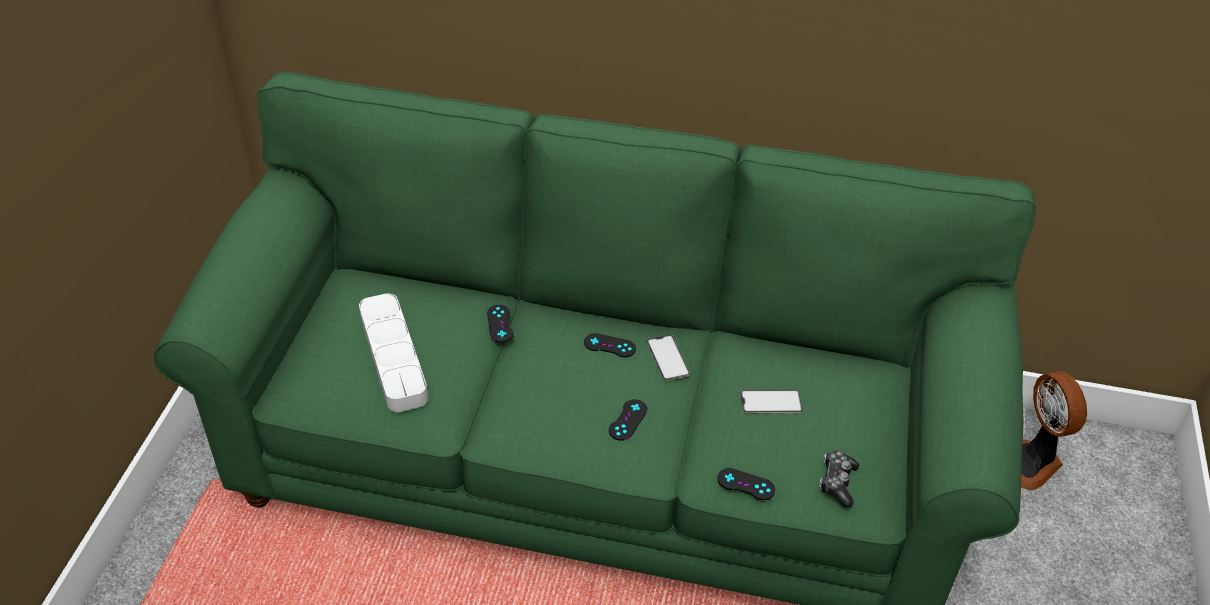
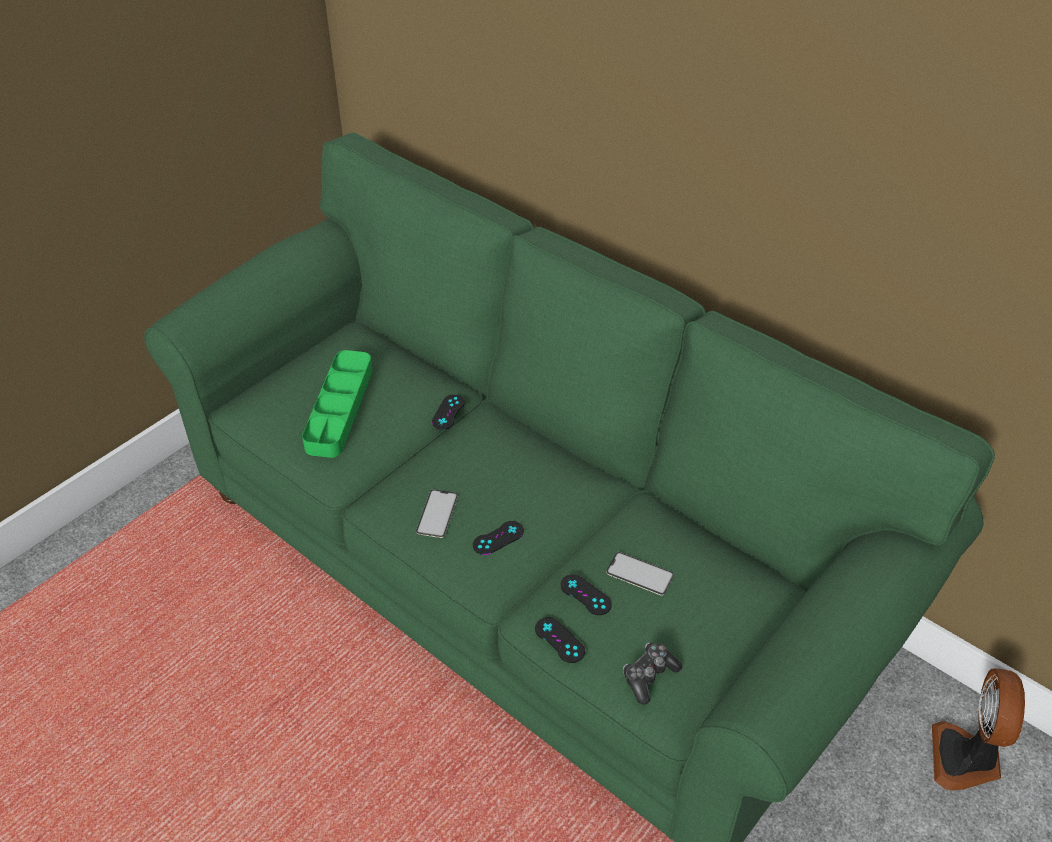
camera: 30 degrees right, 0 degrees up
grey tray [359,294,428,412] -> green tray [302,350,373,458]
black game controller [584,333,636,357] -> black game controller moved to [560,574,612,615]
phone [646,335,690,381] -> phone moved to [416,489,458,538]

